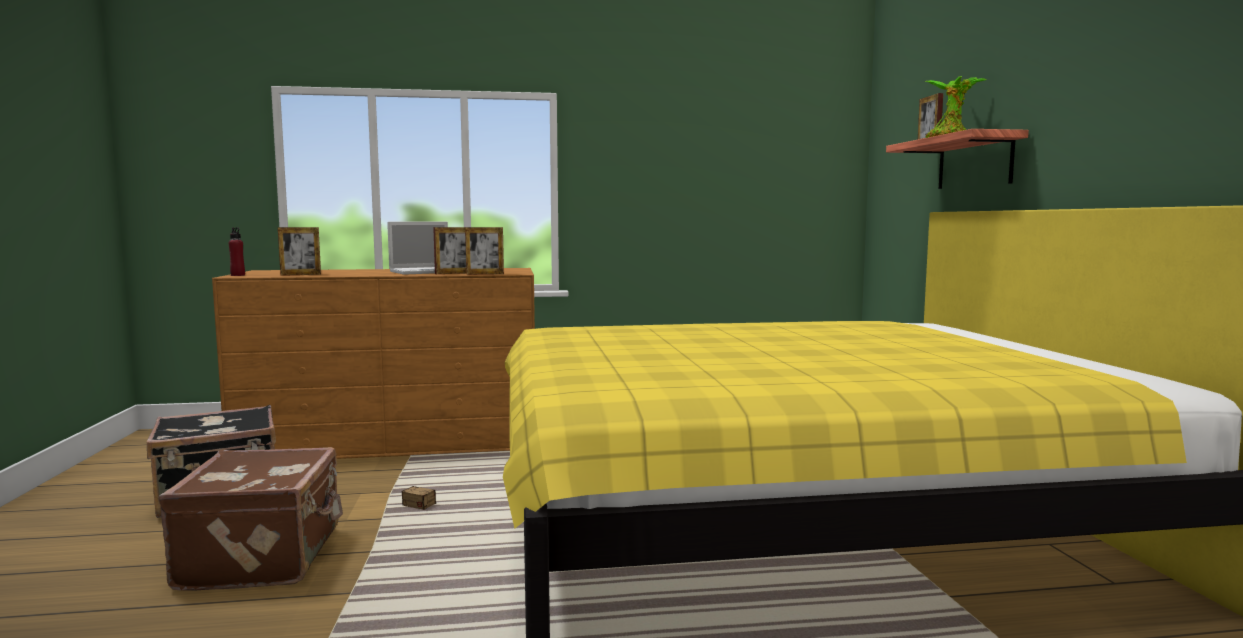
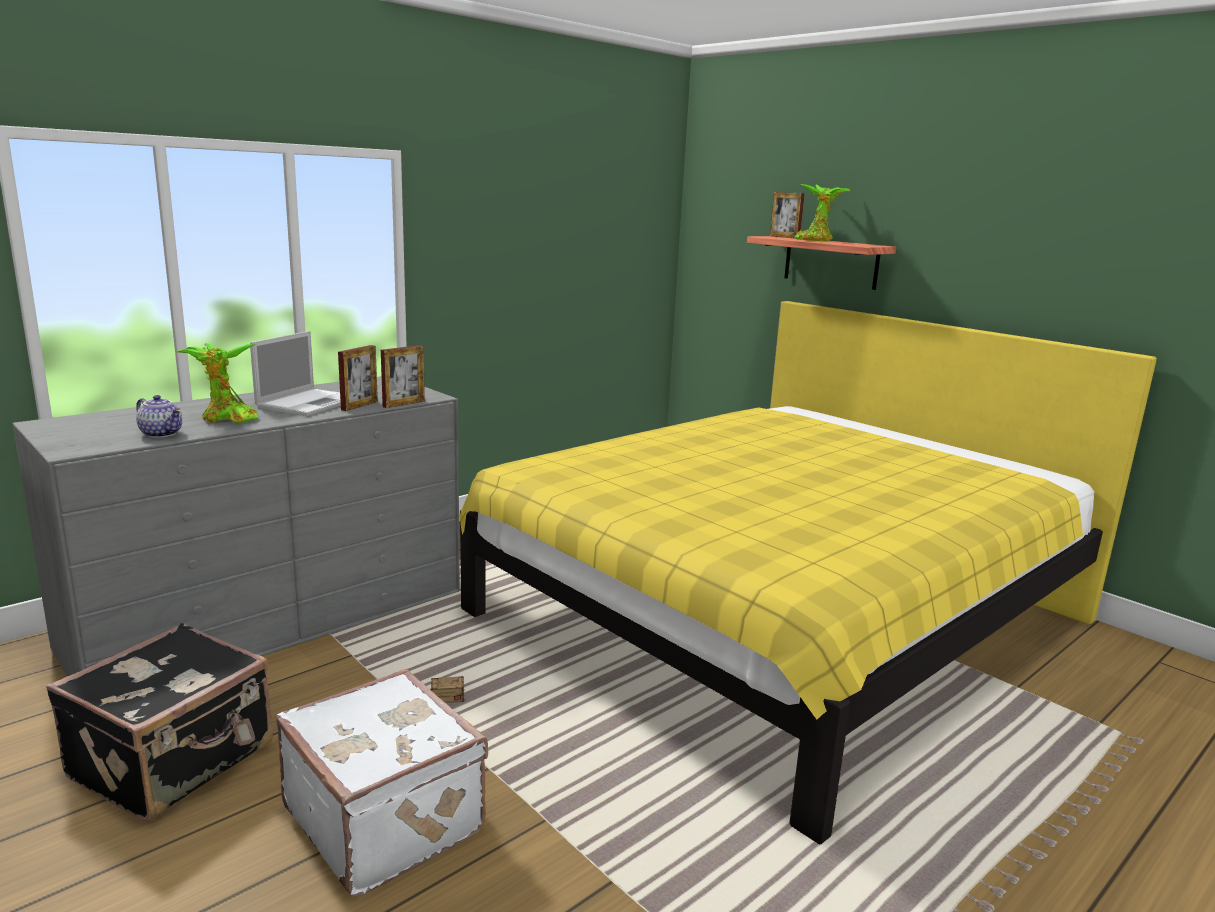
camera: 35 degrees left, 10 degrees up
brown suitcase [158,447,343,591] -> white suitcase [276,669,488,897]
brown dresser [212,268,535,459] -> grey dresser [12,376,460,676]
red bottle [229,227,245,276] -> none
picture frame [278,227,321,276] -> teapot [136,395,182,438]
none -> potted plant [176,343,258,423]

